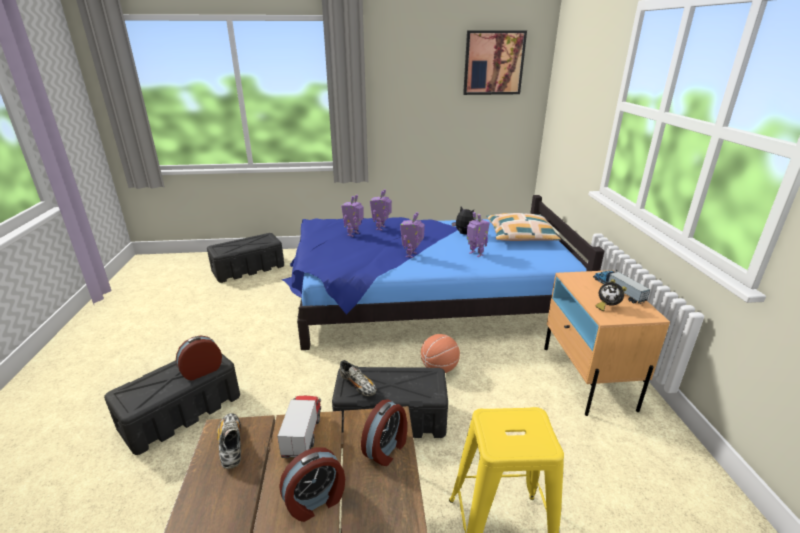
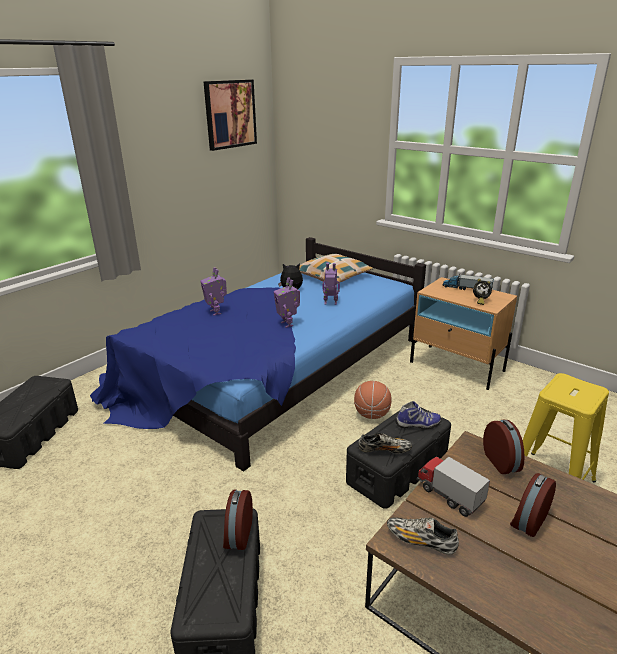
camera: 45 degrees left, 0 degrees up
alarm clock [279,447,345,522] -> alarm clock turned 150 degrees counterclockwise [510,473,556,537]
toy robot [341,194,364,237] -> none
none -> shoe [395,401,441,429]

